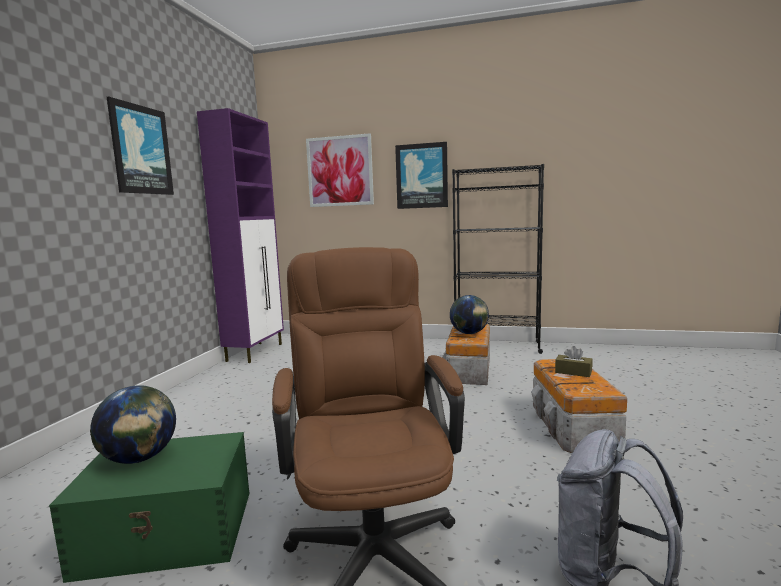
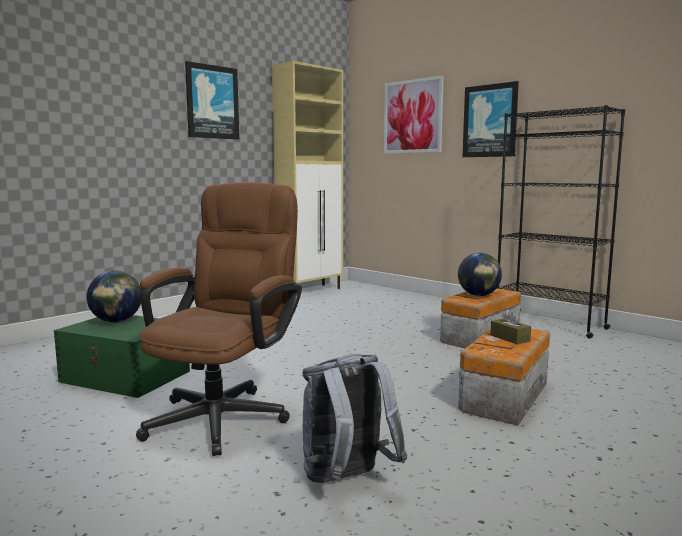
camera: 30 degrees right, 0 degrees up
purple cabinet [197,108,284,363] -> beige cabinet [272,61,343,289]

